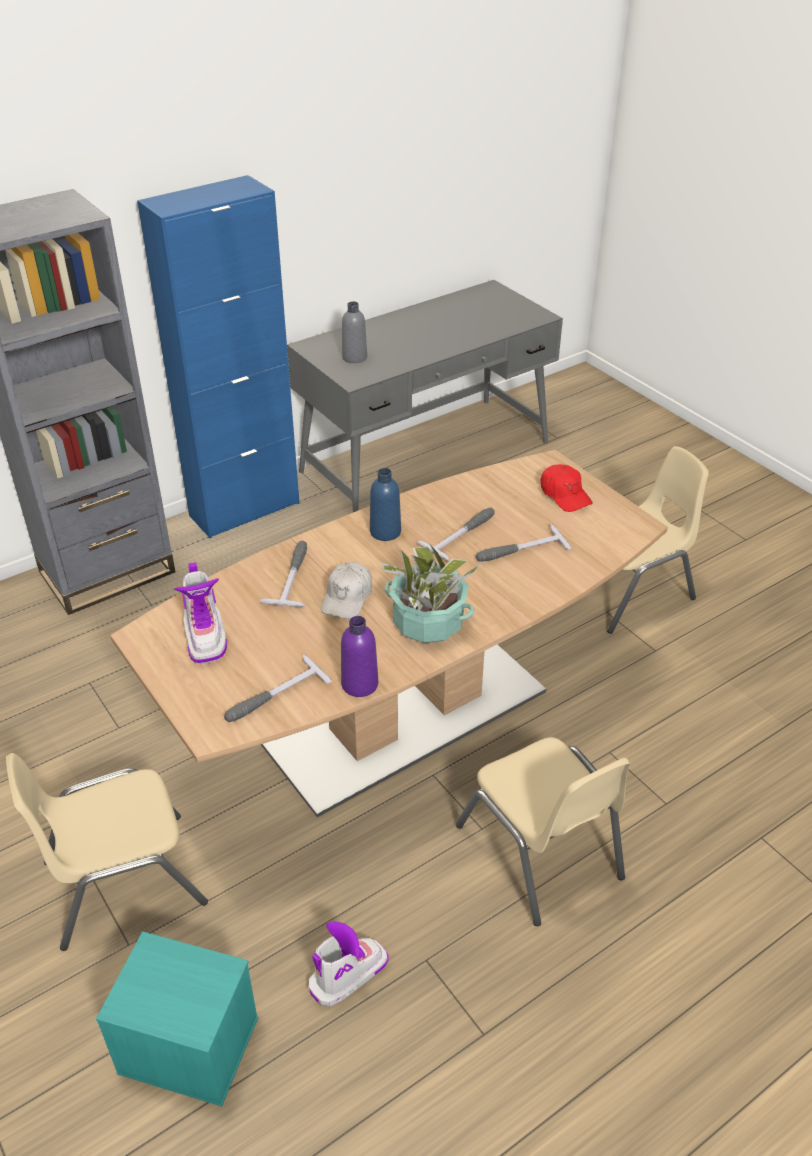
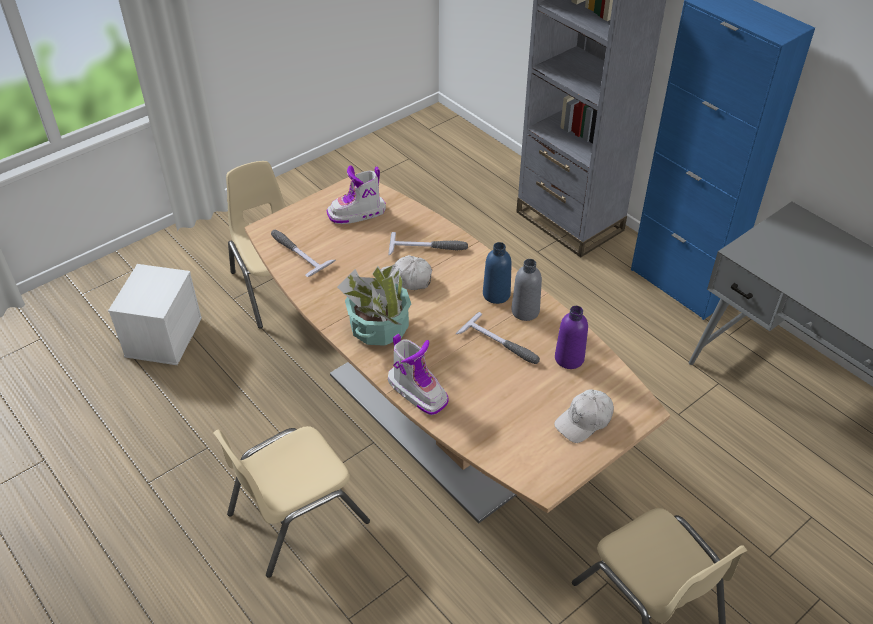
camera: 85 degrees right, 5 degrees up
turquoise storage box [96,931,258,1106] -> white storage box [108,264,202,365]
boot [309,922,389,1007] -> boot moved to [388,334,449,415]
purple bottle [341,616,378,697] -> purple bottle moved to [555,306,588,369]
grey bottle [342,301,367,363] -> grey bottle moved to [511,259,542,321]
hammer [476,524,571,562] -> none
red cap [541,464,593,512] -> white cap [554,389,614,443]

